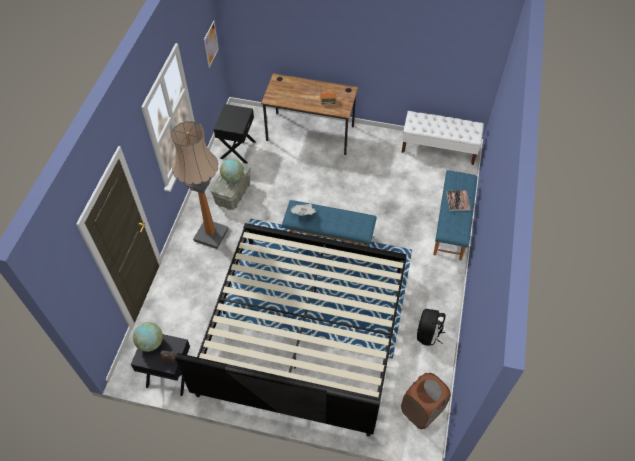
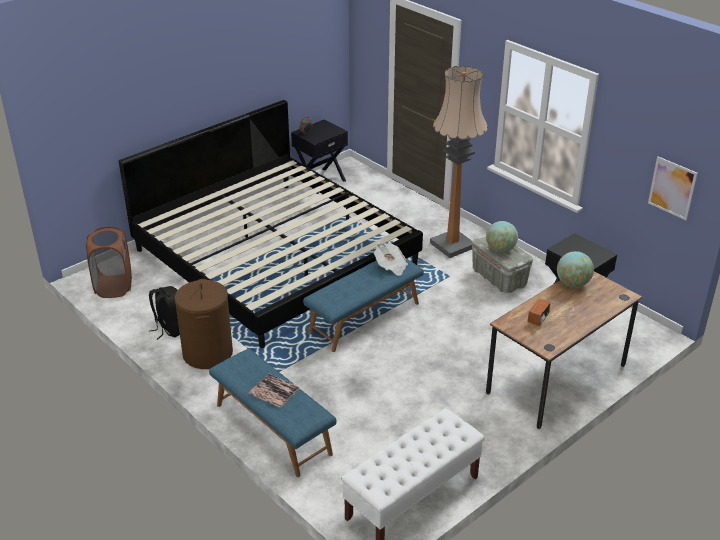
camera: 125 degrees right, 20 degrees down
globe [133,322,163,352] -> globe moved to [557,251,594,288]
none -> brown laundry basket [174,279,233,369]

